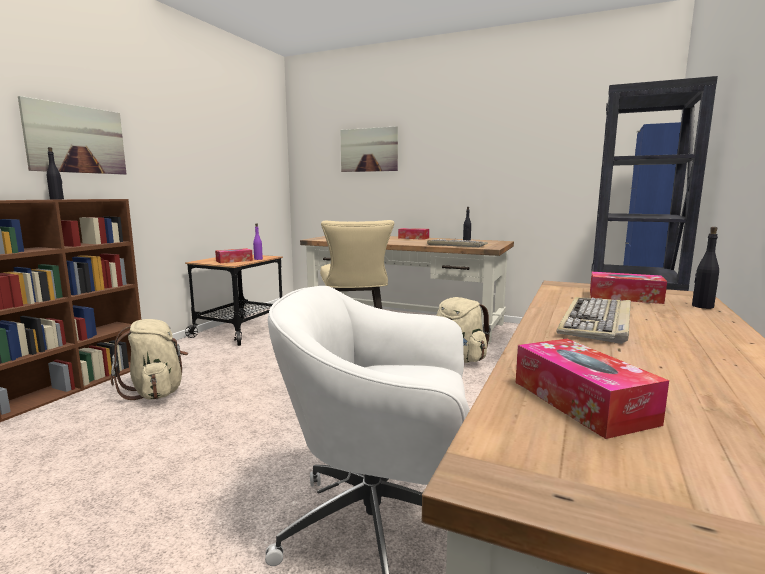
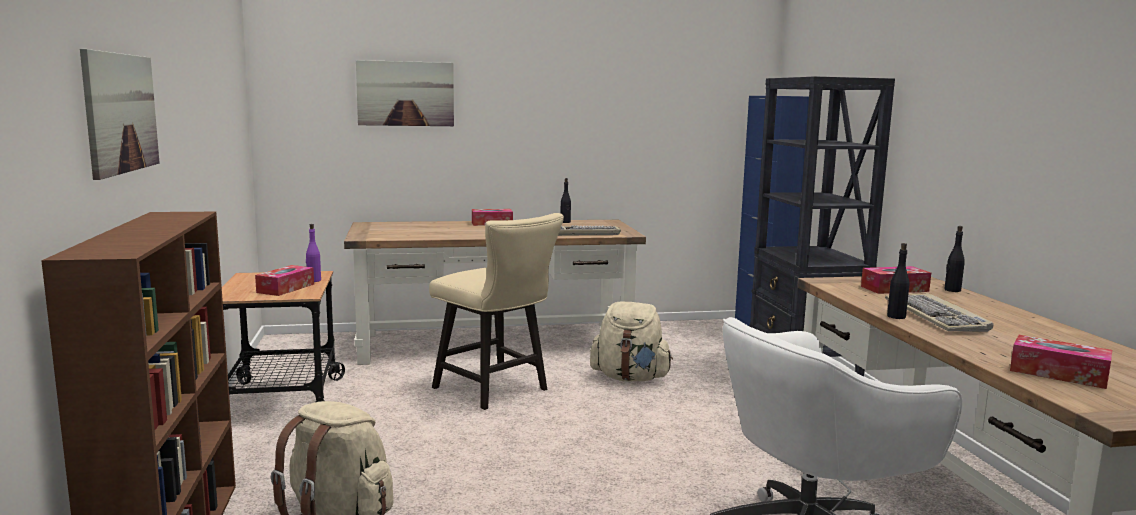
camera: 35 degrees left, 0 degrees up
black bottle [47,147,64,199] -> black bottle moved to [887,243,909,319]

